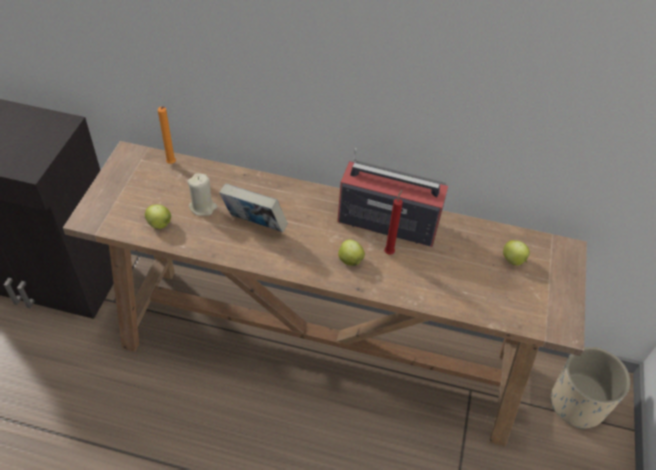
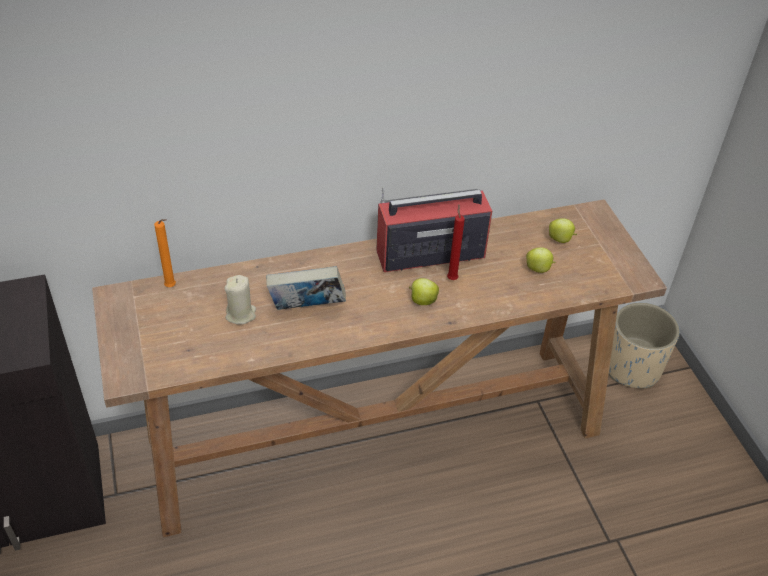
camera: 30 degrees left, 5 degrees down
apple [145,204,171,229] -> apple moved to [526,247,556,273]

